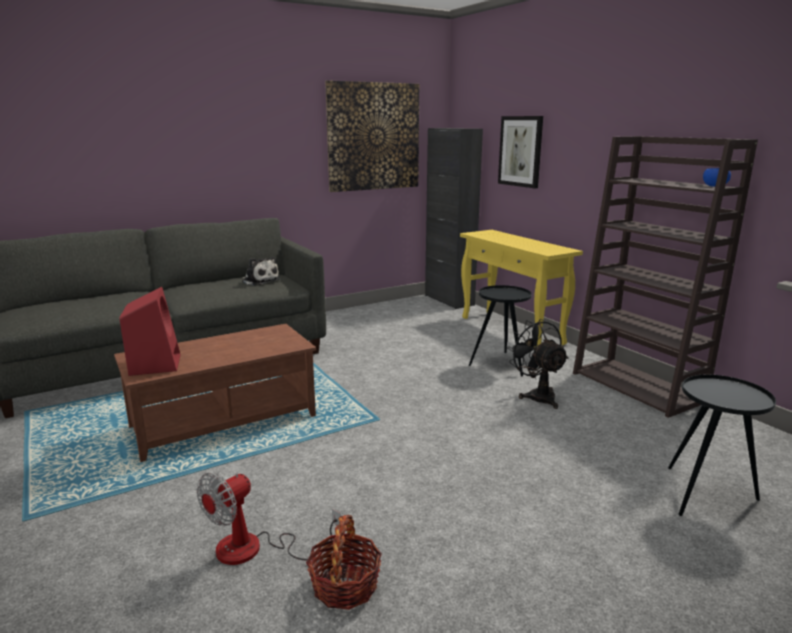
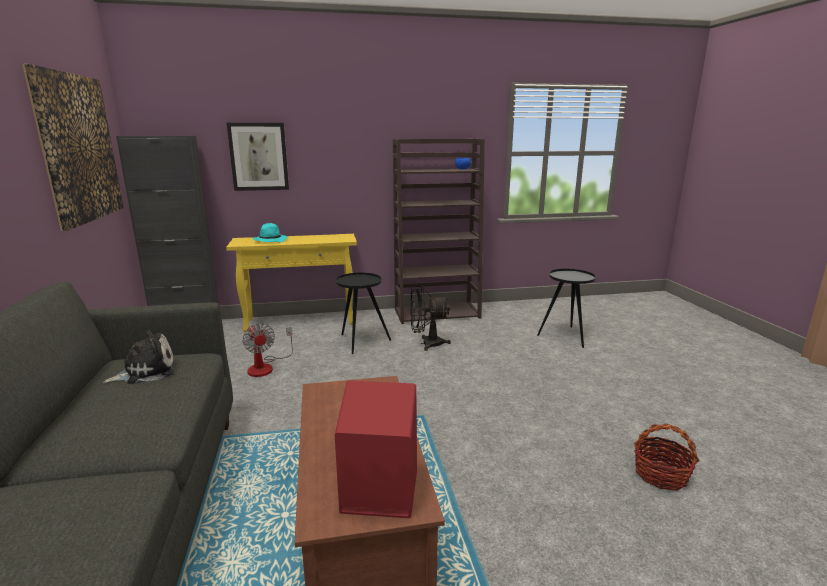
camera: 70 degrees left, 0 degrees up
fan [197,472,341,565] -> fan moved to [242,323,293,377]
none -> turquoise hat [252,223,287,242]

